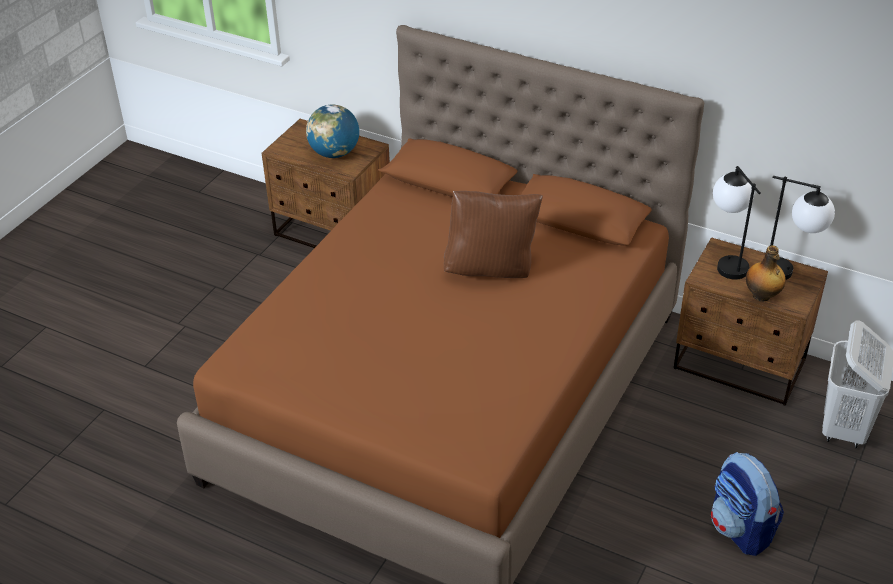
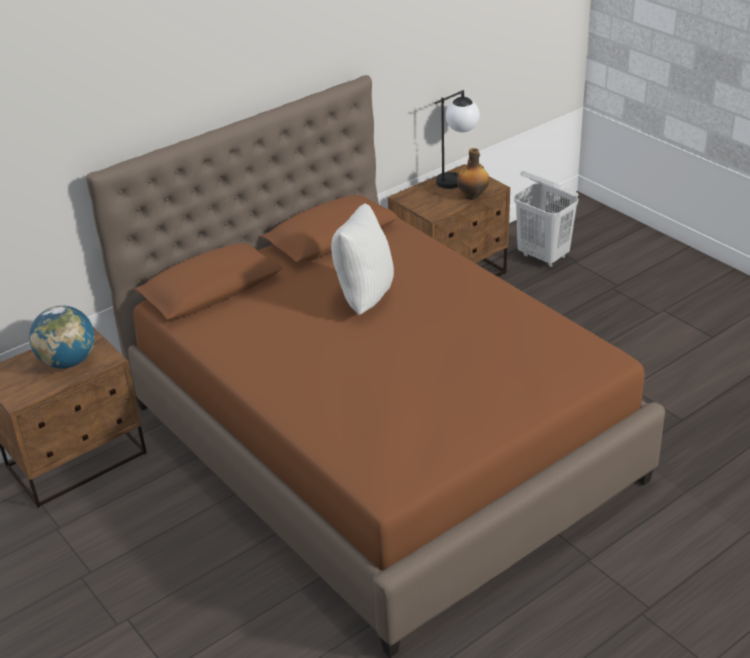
camera: 65 degrees left, 5 degrees down
brown pillow [444,191,543,278] -> white pillow [331,203,394,315]
backpack [711,452,784,556] -> none
table lamp [713,166,761,280] -> none

